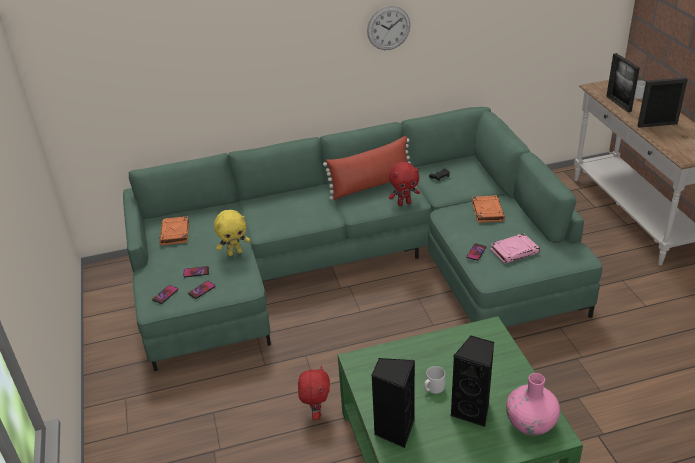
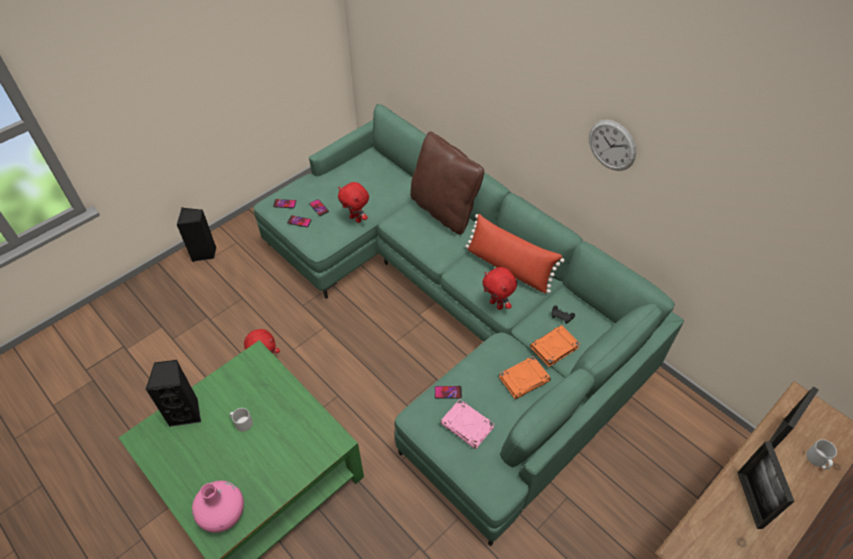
camera: 60 degrees right, 15 degrees up
orange book [160,216,189,245] -> orange book moved to [530,325,580,367]
yellow plush toy [214,210,250,256] -> red plush toy [338,182,369,223]
black speaker [451,335,494,427] -> black speaker moved to [177,207,217,262]
picture frame [638,77,688,128] -> picture frame turned 150 degrees counterclockwise [737,441,795,529]
none -> brown pillow [410,131,484,235]

